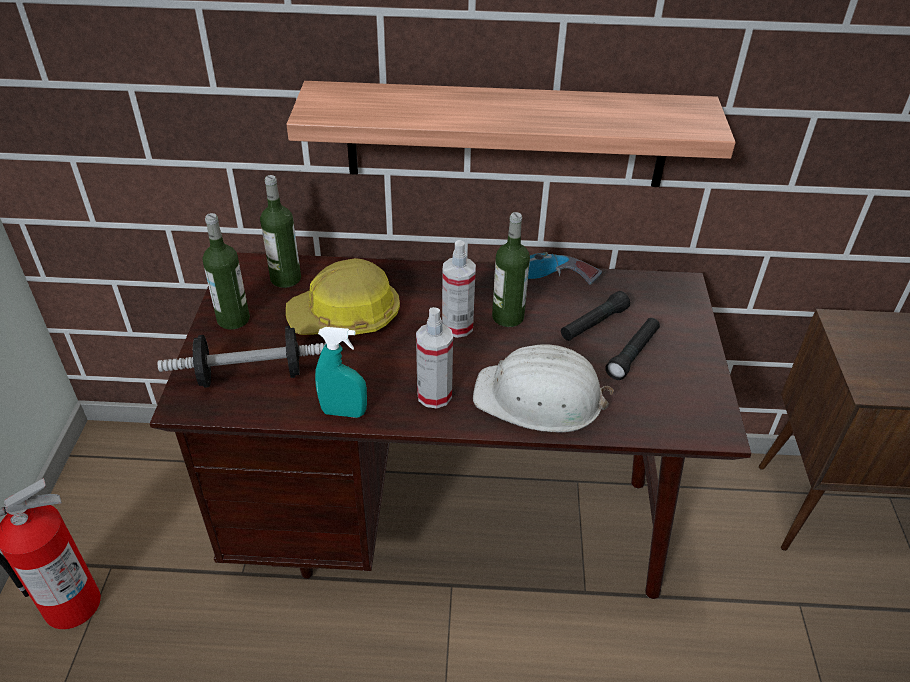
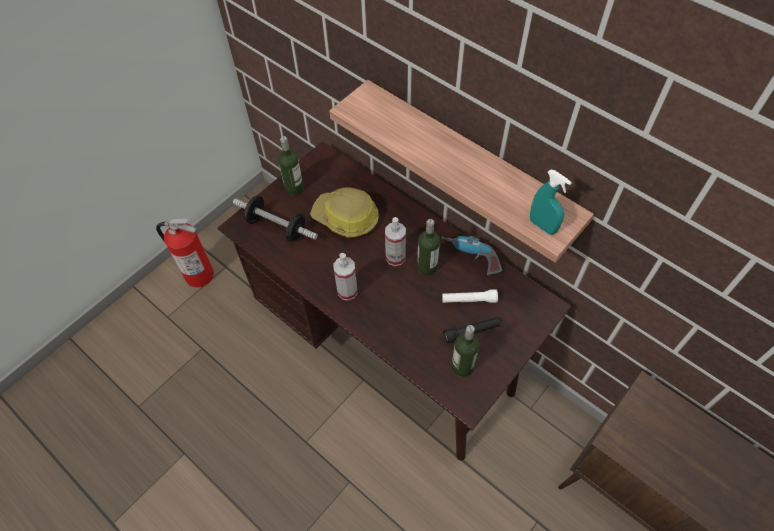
camera: 40 degrees right, 15 degrees up
bottle [260,175,301,288] -> bottle moved to [451,325,479,377]
turquoise spray bottle [315,327,367,418] -> turquoise spray bottle moved to [530,169,572,235]
white hard hat [473,344,614,433] -> none
black flashlight [561,291,630,341] -> white flashlight [442,289,498,303]

